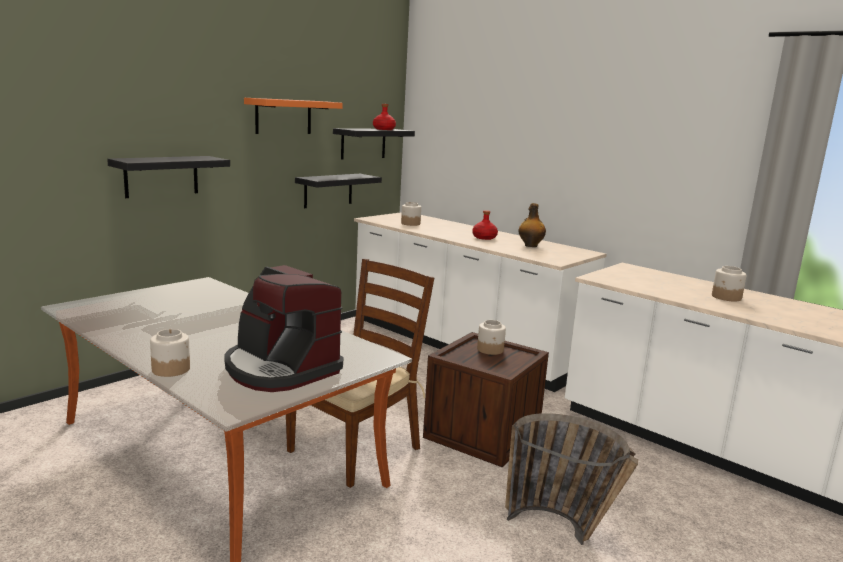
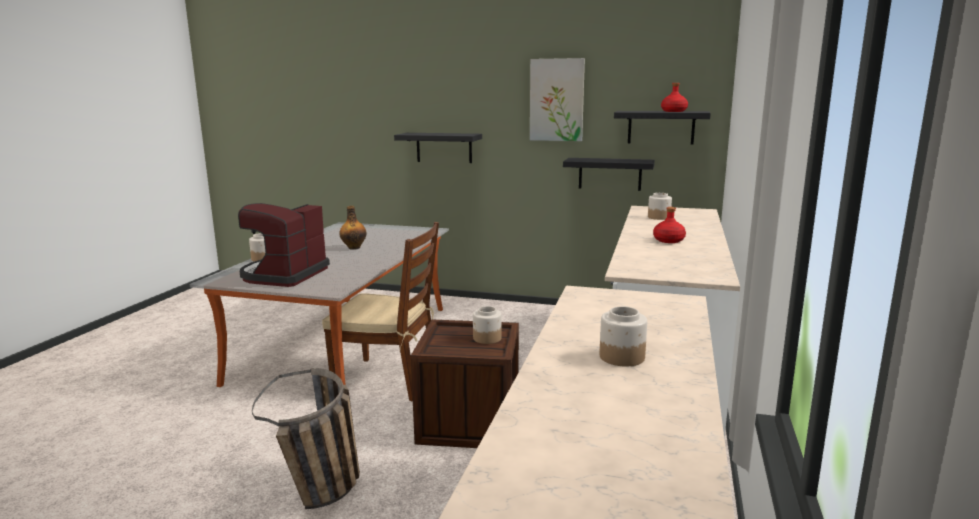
camera: 65 degrees right, 0 degrees up
orange shelf [244,98,343,134] -> picture [530,58,585,141]
bottle [519,203,546,247] -> bottle moved to [339,206,366,250]

